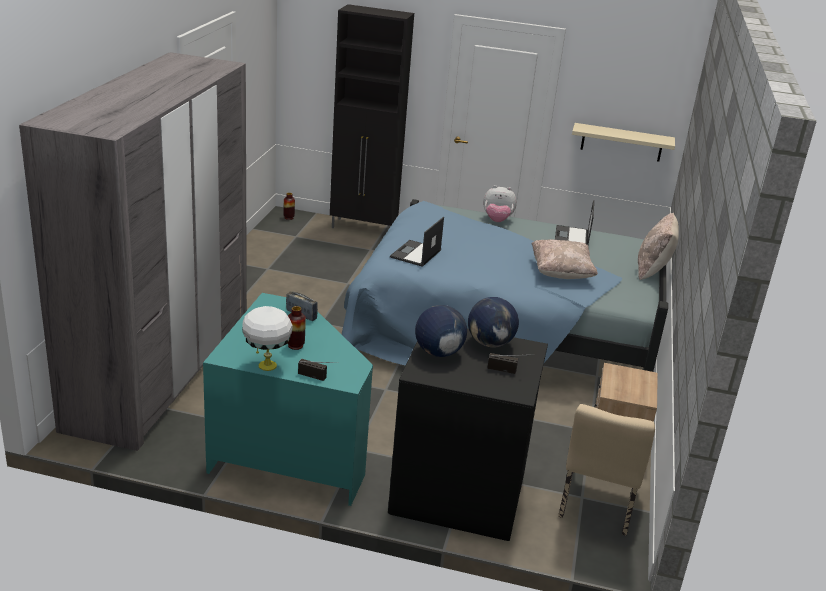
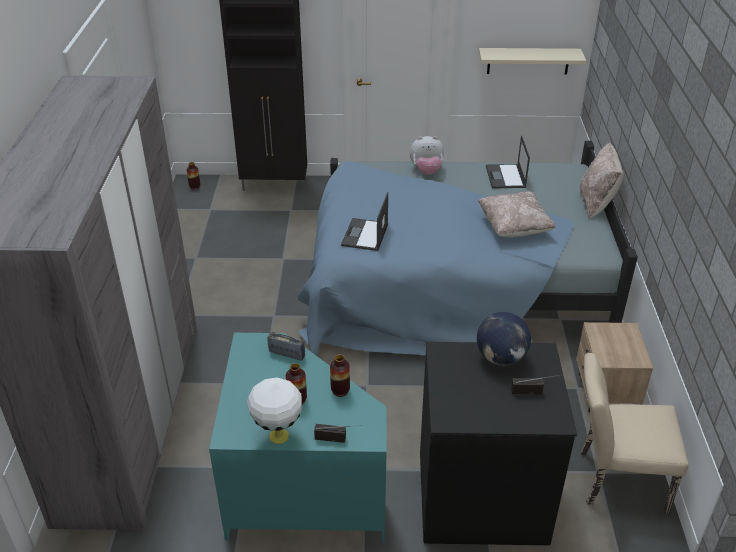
camera: 10 degrees left, 10 degrees up
globe [415,305,467,357] -> none
beige chair [558,404,655,535] -> beige chair turned 90 degrees clockwise [581,353,689,513]
none -> vase [330,354,350,397]

